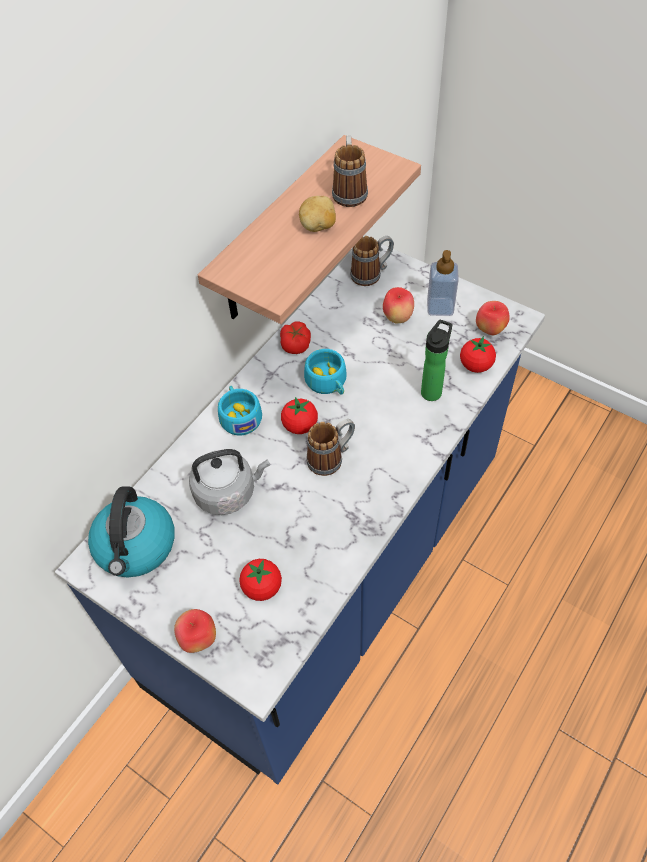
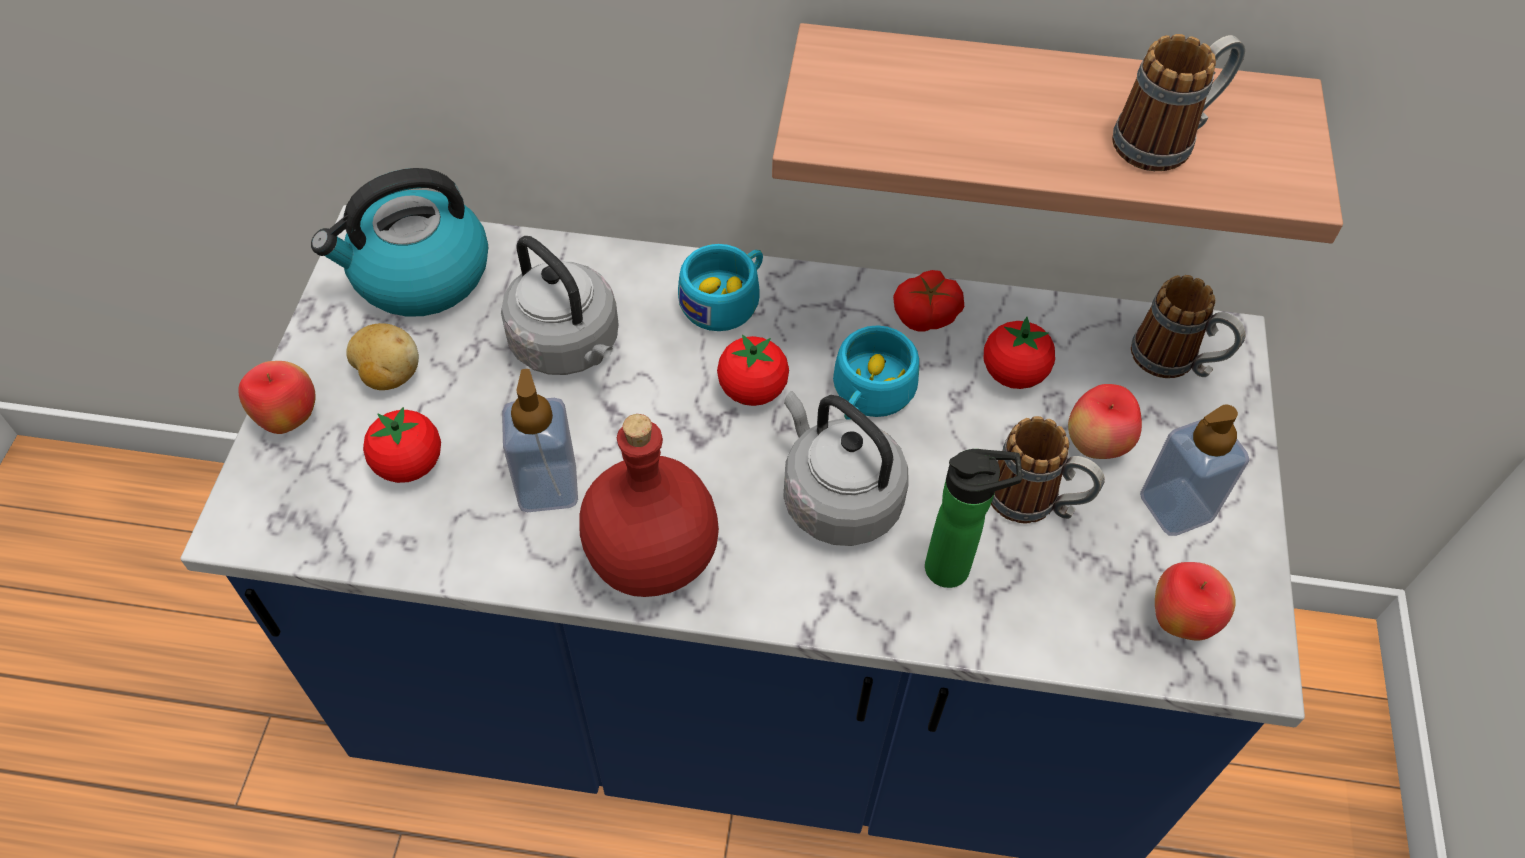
camera: 60 degrees right, 0 degrees up
potato [299,196,336,232] -> potato moved to [346,323,419,390]
mug [306,419,355,476] -> mug moved to [991,416,1105,523]
tomato [460,336,496,373] -> tomato moved to [984,317,1055,389]
none -> soap dispenser [502,369,578,512]
none -> red bottle [579,414,719,597]
none -> grey kettle [783,391,908,546]

